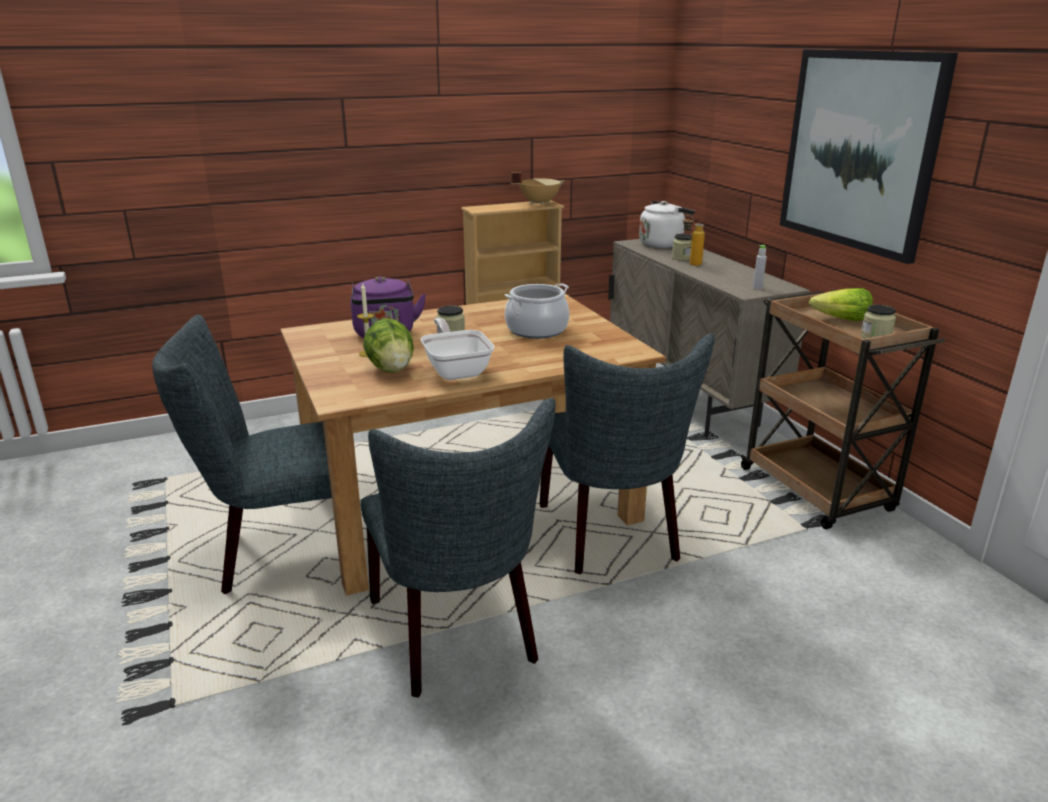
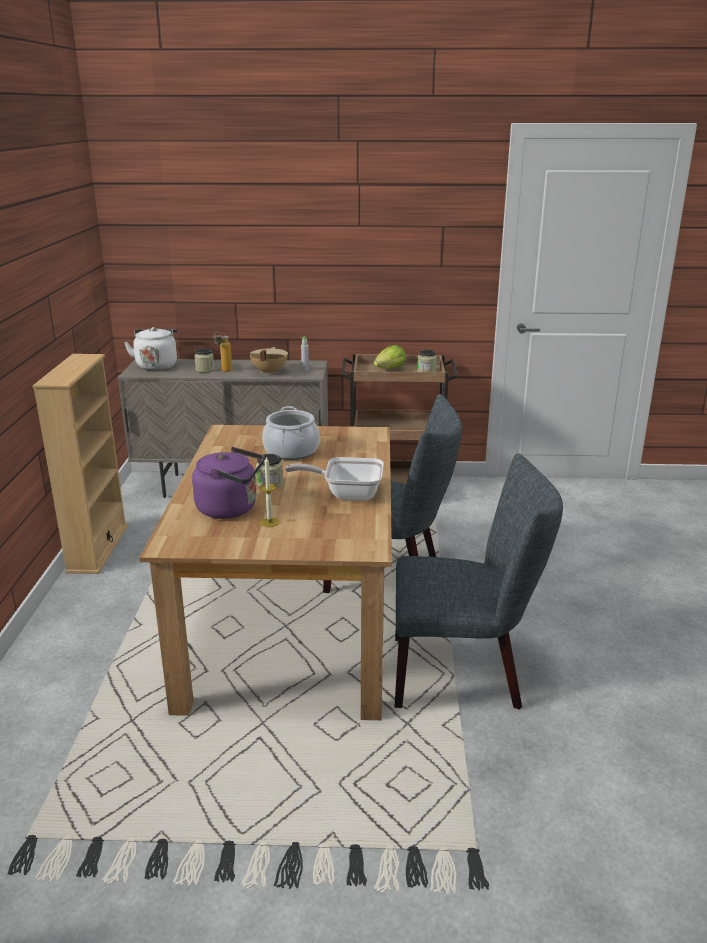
camera: 65 degrees left, 0 degrees up
grey chair [152,315,332,594] -> none
lettuce [363,318,414,373] -> none
beige cooking pot [511,172,564,205] -> beige cooking pot moved to [250,347,288,375]
picture [780,49,958,264] -> none

